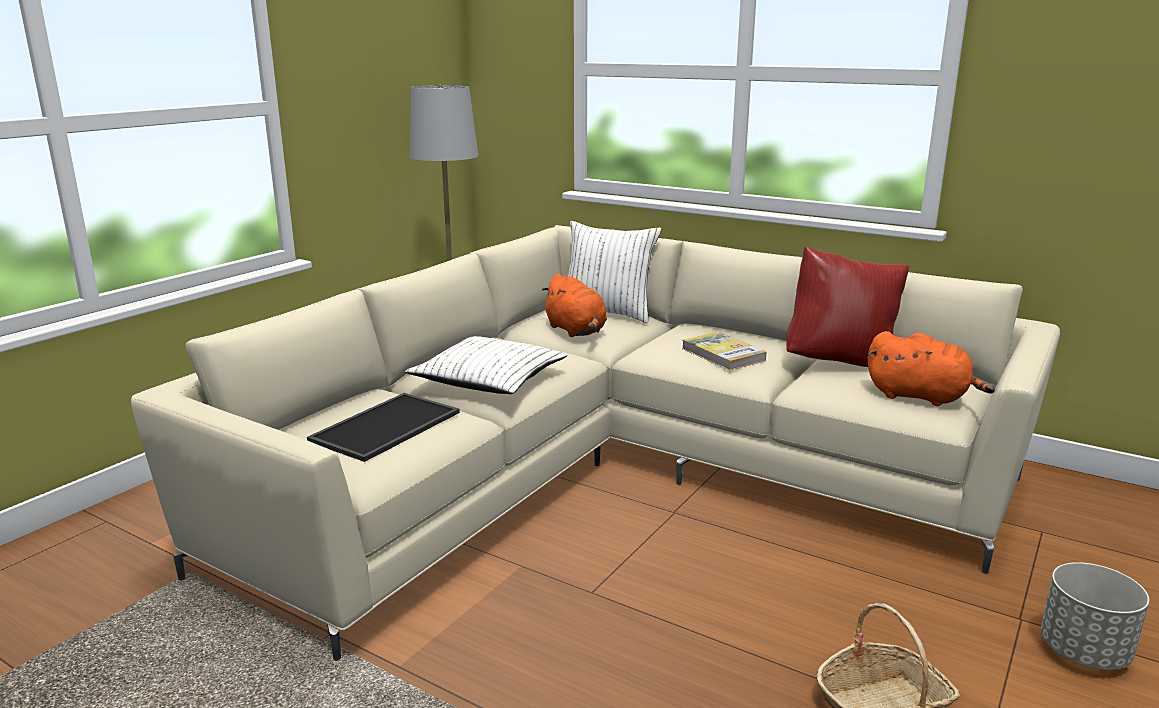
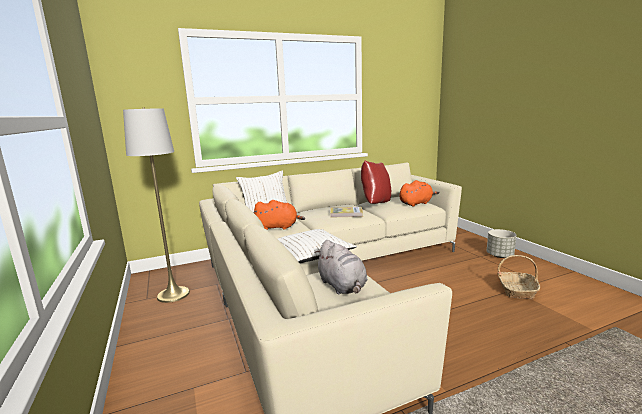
camera: 55 degrees left, 5 degrees down
tray [307,393,460,462] -> grey plush toy [315,240,368,294]

